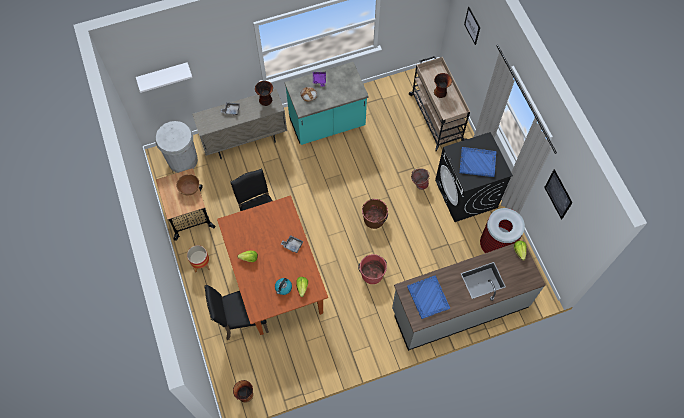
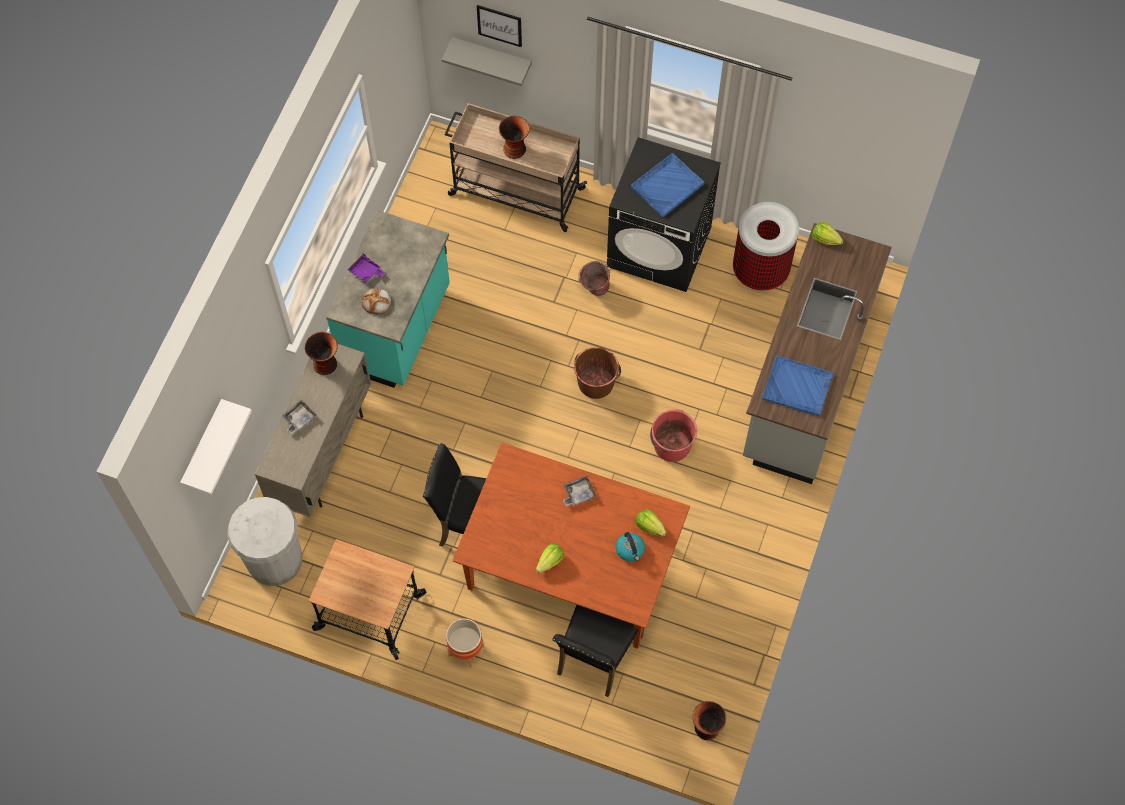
camera: 50 degrees left, 0 degrees up
brown bowl [176,174,199,196] -> none
picture [544,169,572,220] -> none
none -> grey shelf [442,37,532,86]

